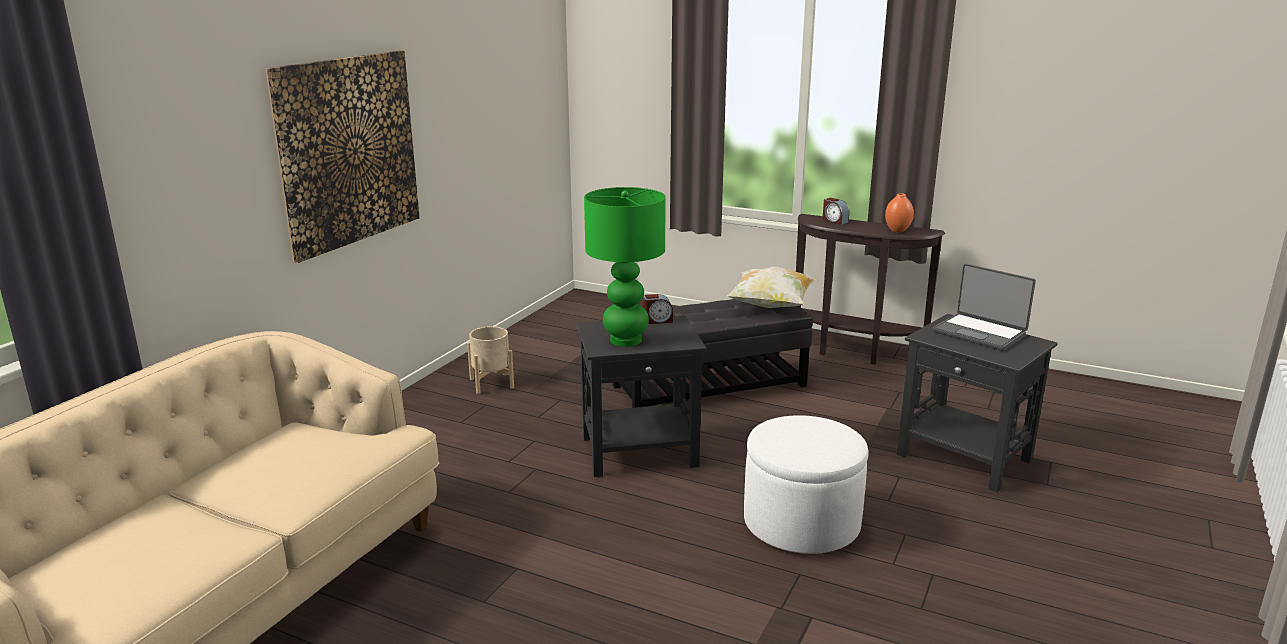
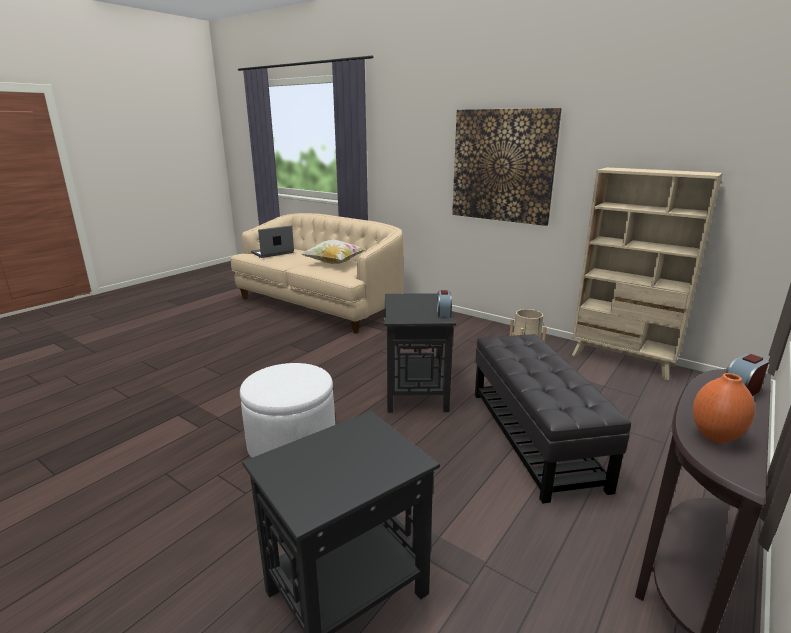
camera: 100 degrees right, 0 degrees up
green table lamp [584,187,666,347] -> none
pillow [727,267,816,308] -> pillow moved to [302,240,366,264]
laptop [933,264,1036,351] -> laptop moved to [251,225,294,258]
none -> beige bookcase [572,167,723,380]

